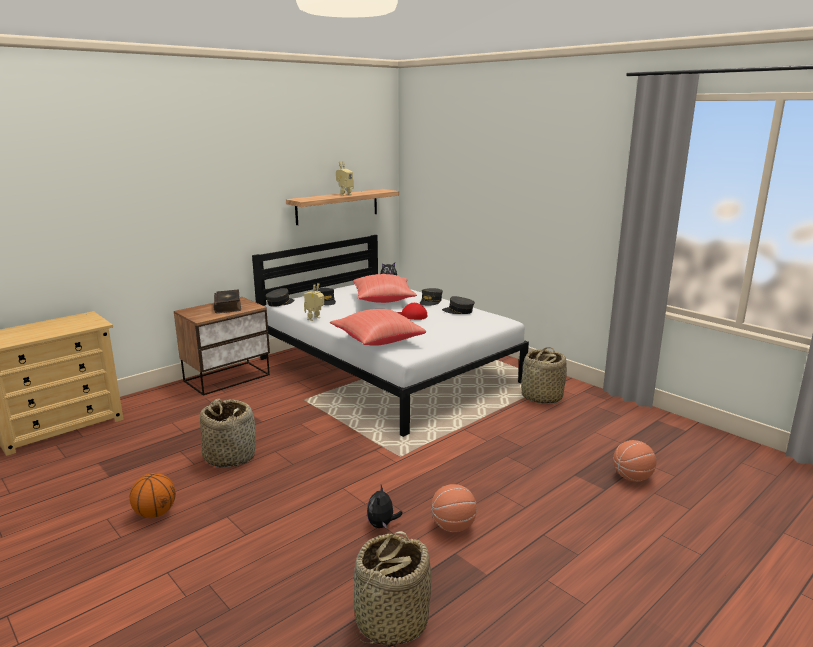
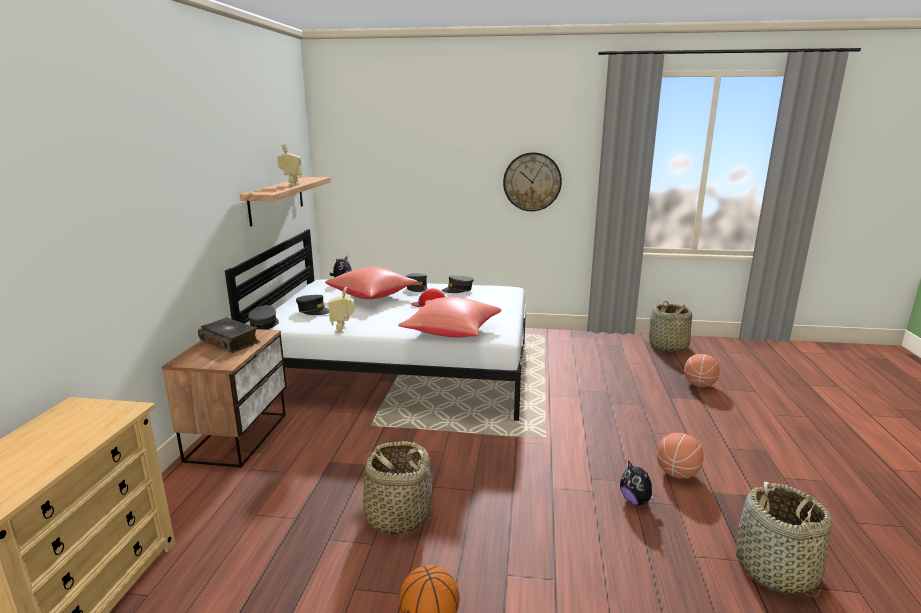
camera: 40 degrees left, 0 degrees up
basket [521,347,567,404] -> basket moved to [649,301,692,352]
none -> wall clock [503,152,562,211]

